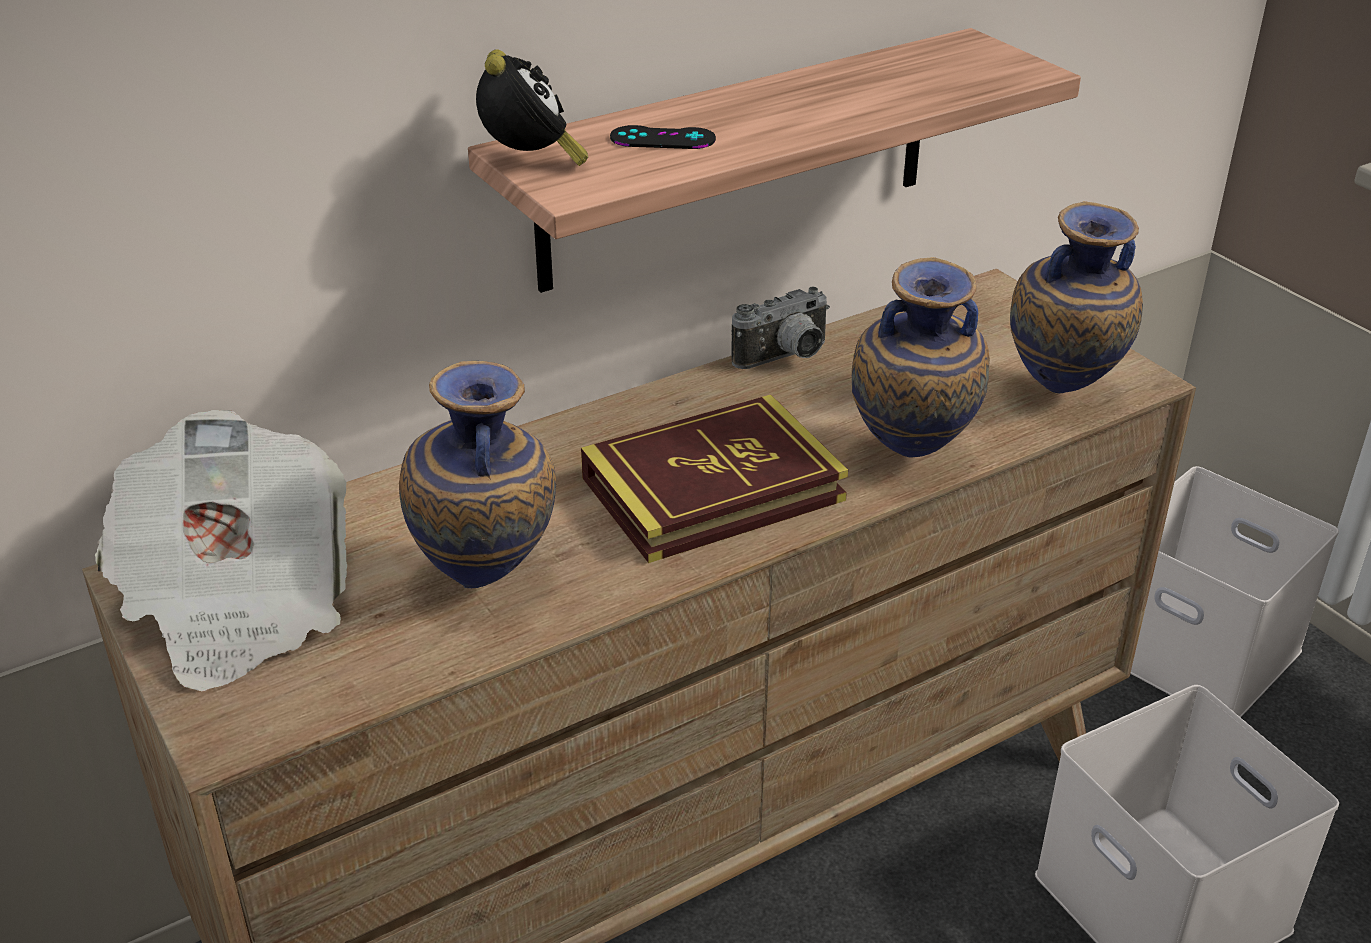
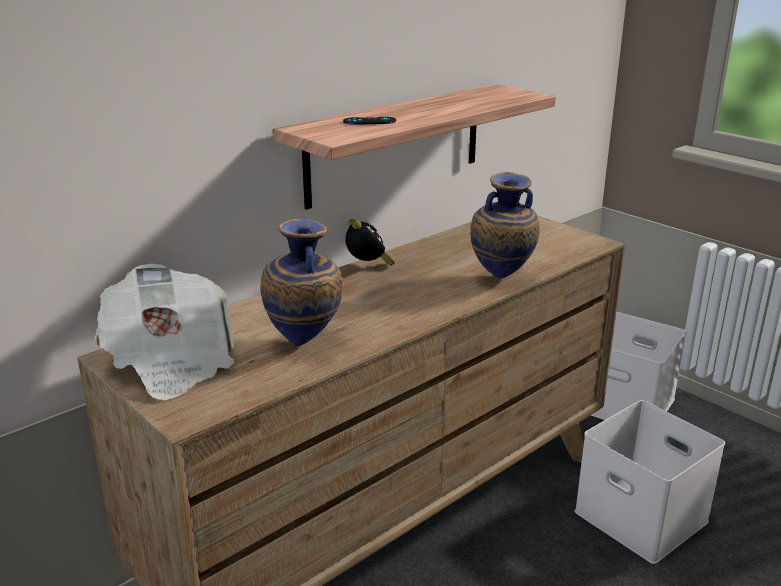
camera: 10 degrees left, 10 degrees down
alarm clock [476,50,588,166] -> alarm clock moved to [345,219,395,266]
book [581,395,848,563] -> none
camera [731,286,830,369] -> none
vase [1010,201,1143,393] -> none

